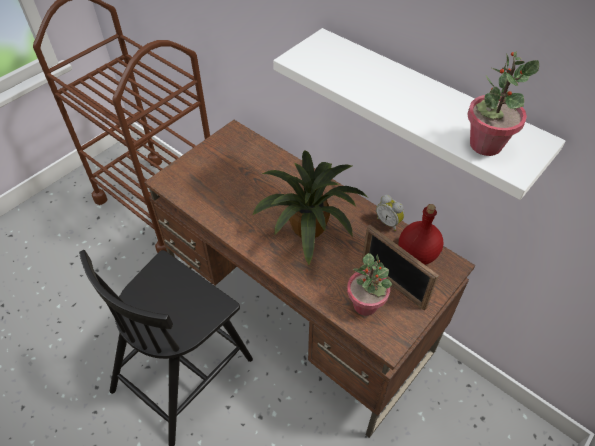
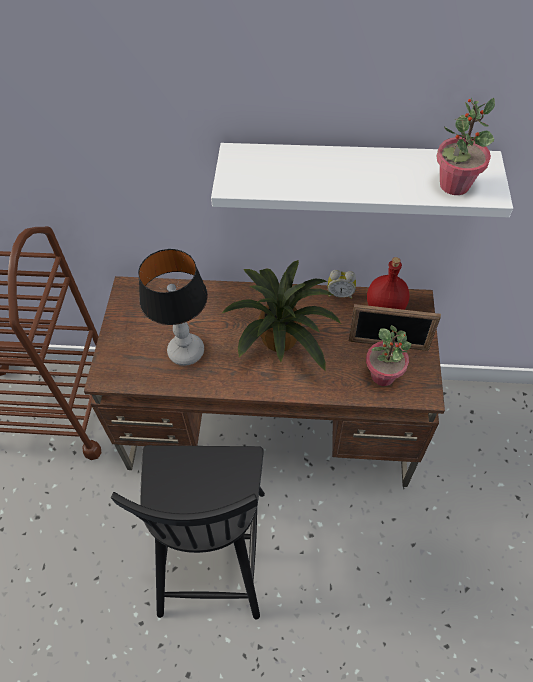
camera: 35 degrees left, 5 degrees up
none -> table lamp [138,249,208,366]

